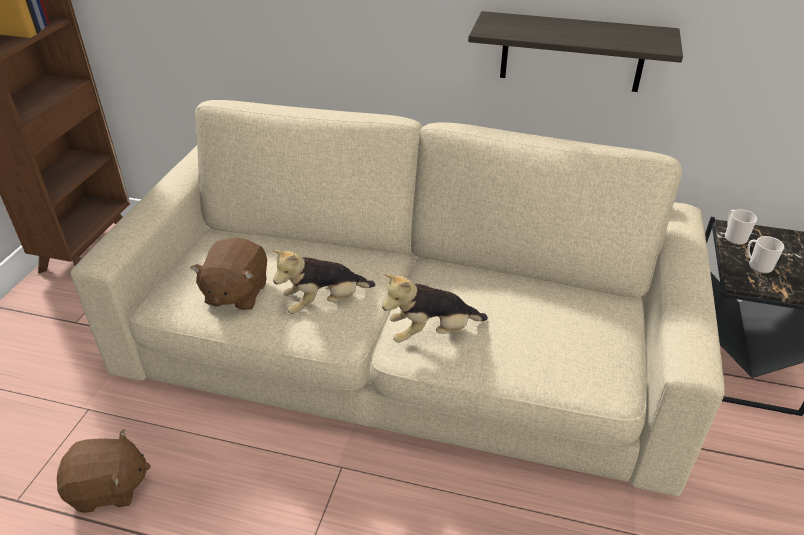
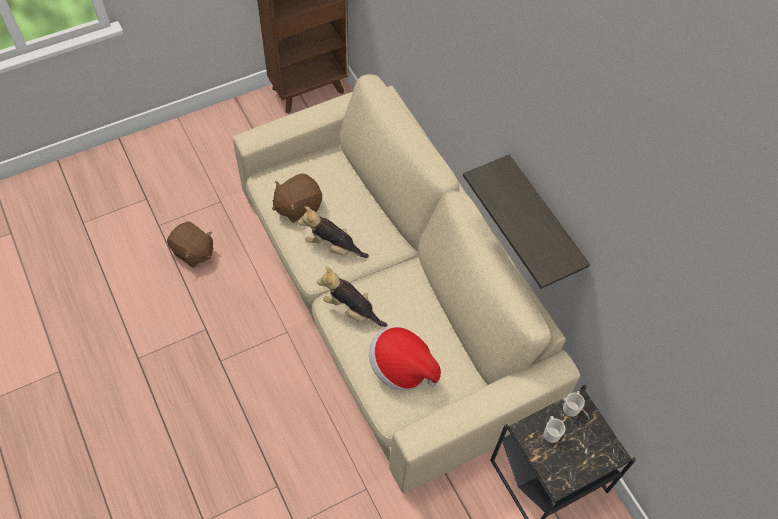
camera: 45 degrees right, 20 degrees up
none -> hat [369,327,441,390]

